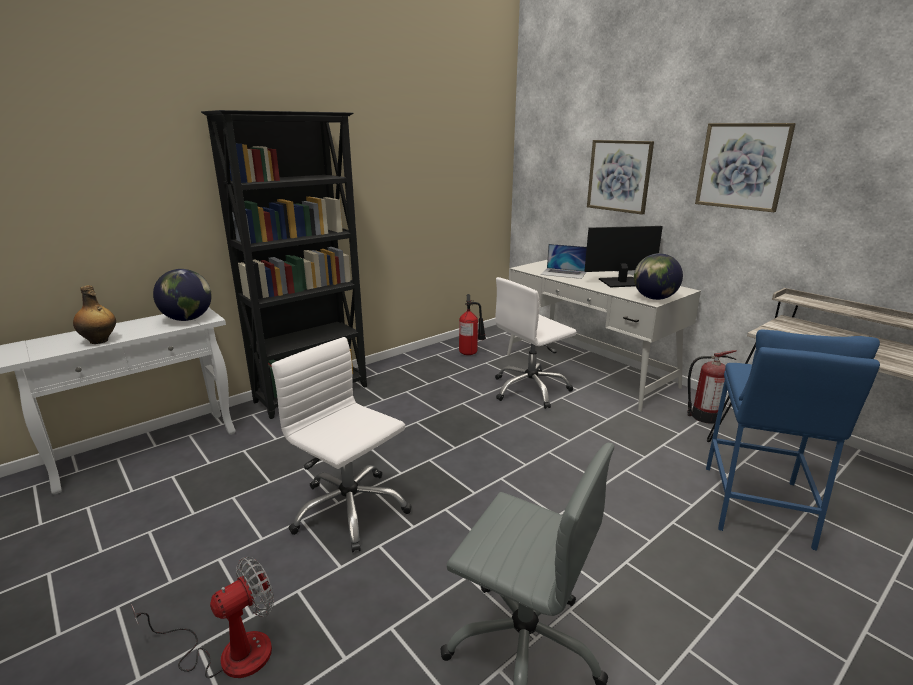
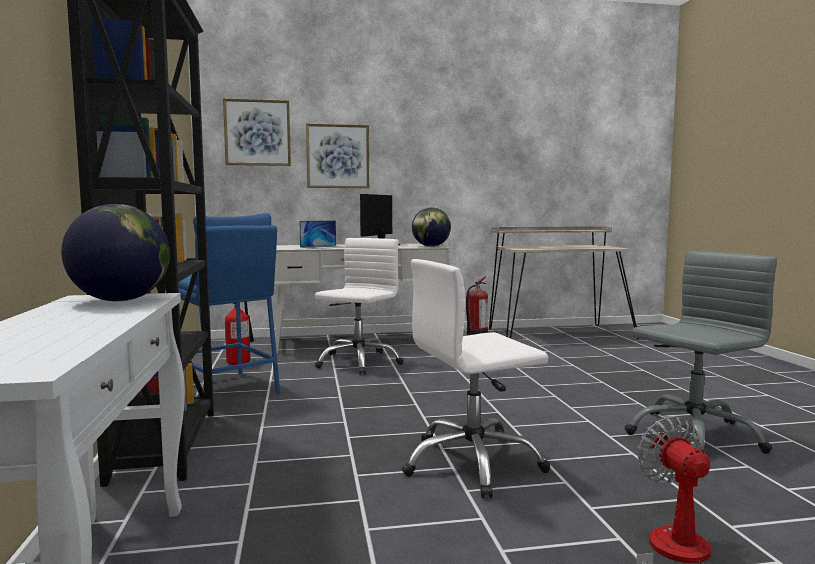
camera: 60 degrees left, 15 degrees down
bottle [73,285,116,344] -> none
white office chair [495,277,577,409] -> white office chair turned 150 degrees counterclockwise [314,238,404,374]
picture [695,123,796,212] -> picture moved to [223,98,291,166]
blue stool [706,330,880,551] -> blue stool moved to [178,213,280,394]

